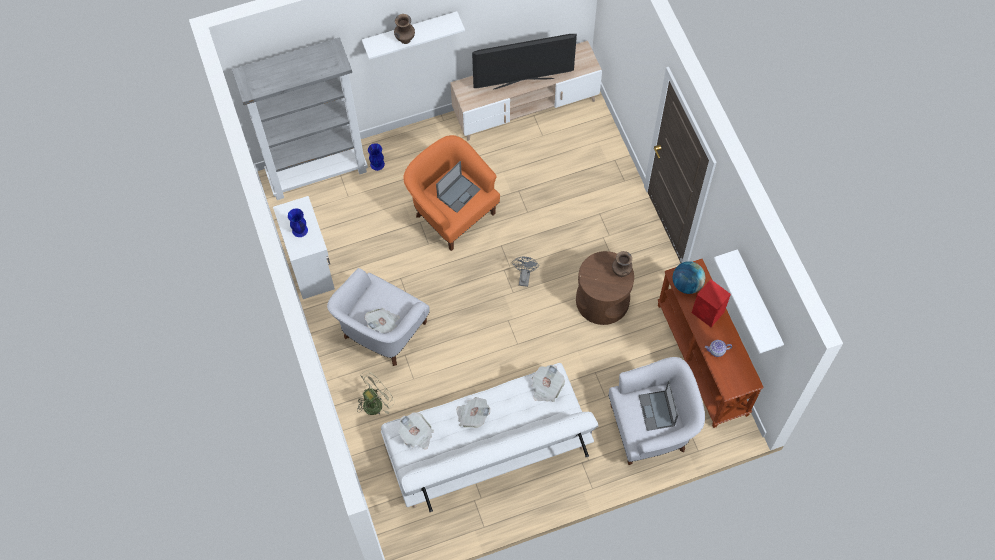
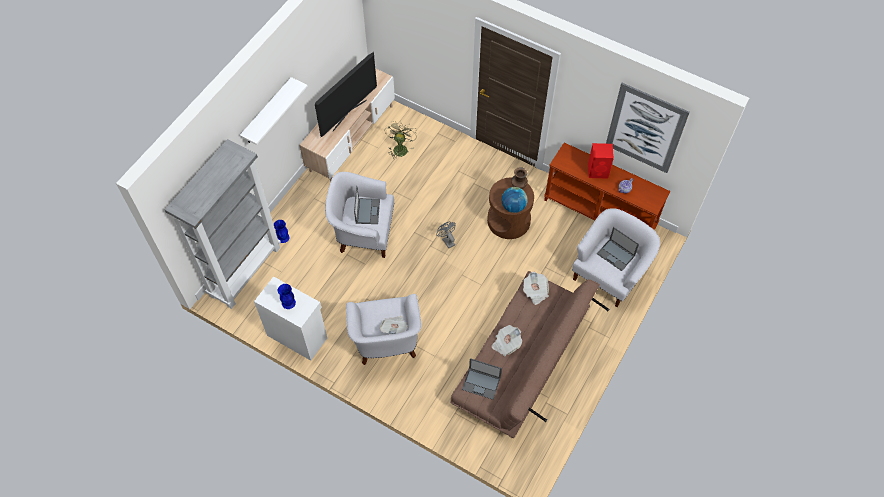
camera: 40 degrees left, 5 degrees down
beige fan [357,370,395,415] -> beige fan moved to [385,121,417,158]
white sofa [381,363,598,512] -> brown sofa [450,271,609,438]
brown vase [394,14,415,44] -> none
newspaper [398,412,434,450] -> laptop [462,358,502,400]
orange armchair [403,135,500,251] -> white armchair [325,172,394,258]
globe [672,261,705,294] -> globe moved to [502,187,528,213]
white shelf [714,249,784,354] -> picture [606,83,690,173]

